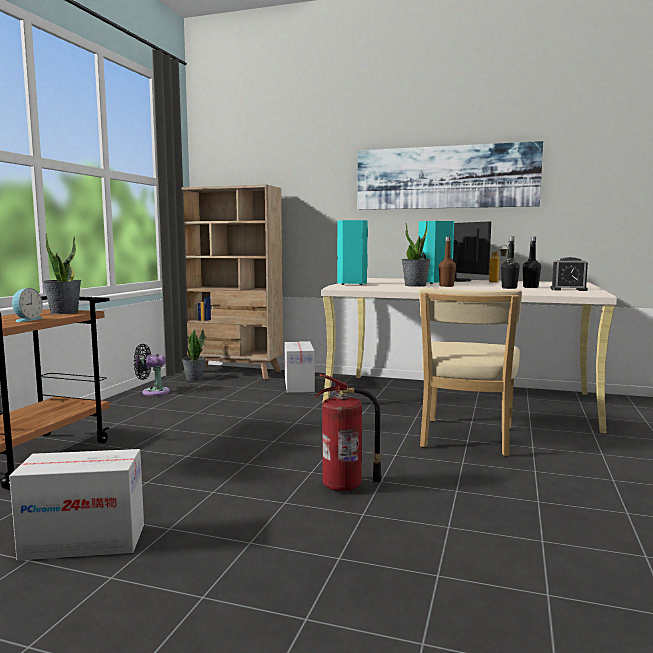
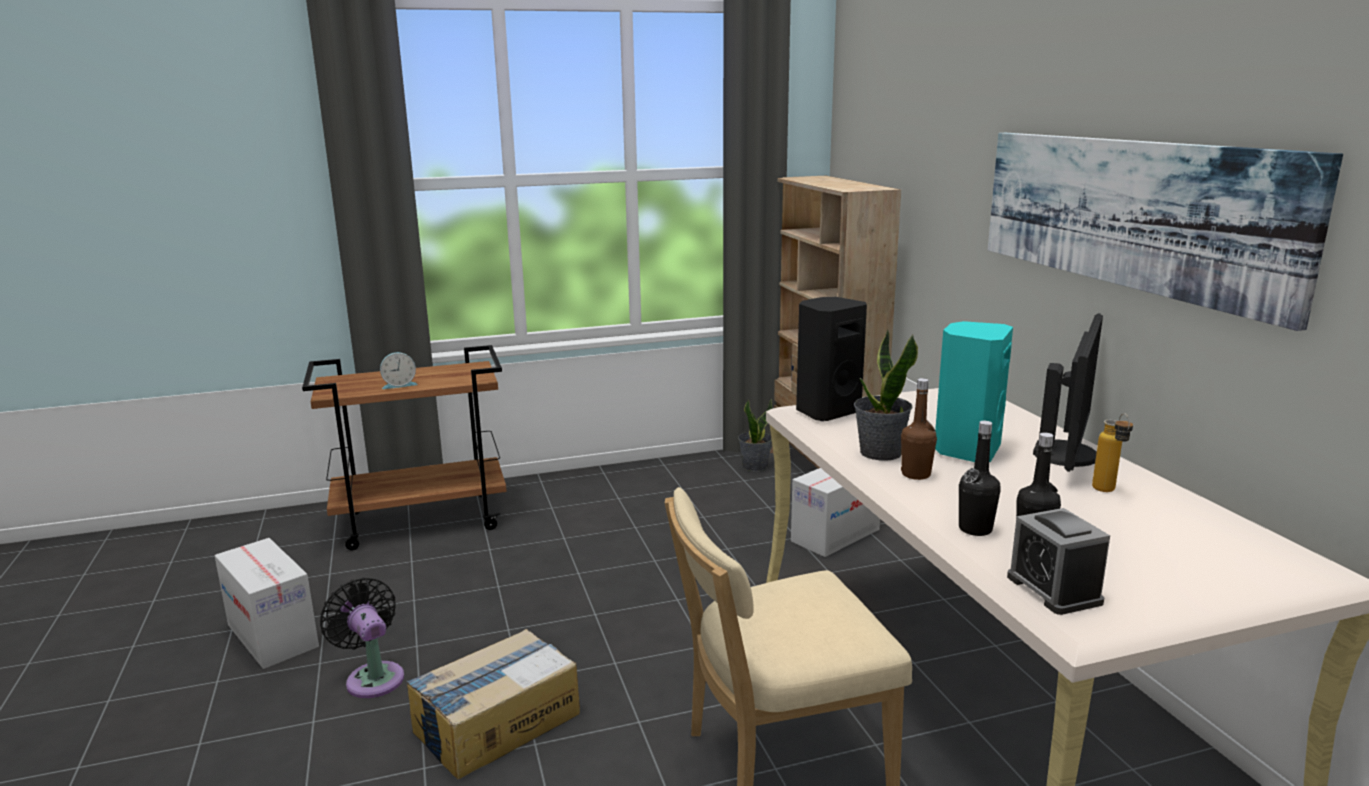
camera: 55 degrees right, 10 degrees up
potted plant [43,234,81,314] -> none
black fan [134,344,170,396] -> black fan moved to [320,577,404,698]
fire extinguisher [315,374,382,491] -> cardboard box [406,629,580,780]
turquoise speaker [337,220,368,285] -> black speaker [796,297,867,421]

